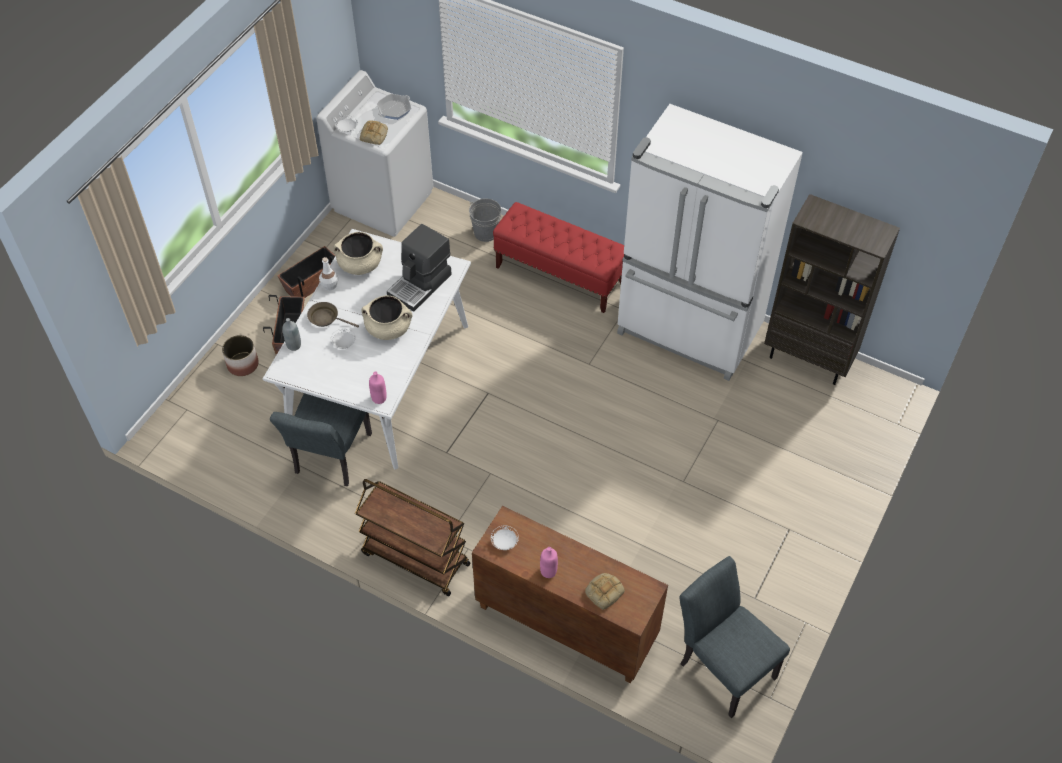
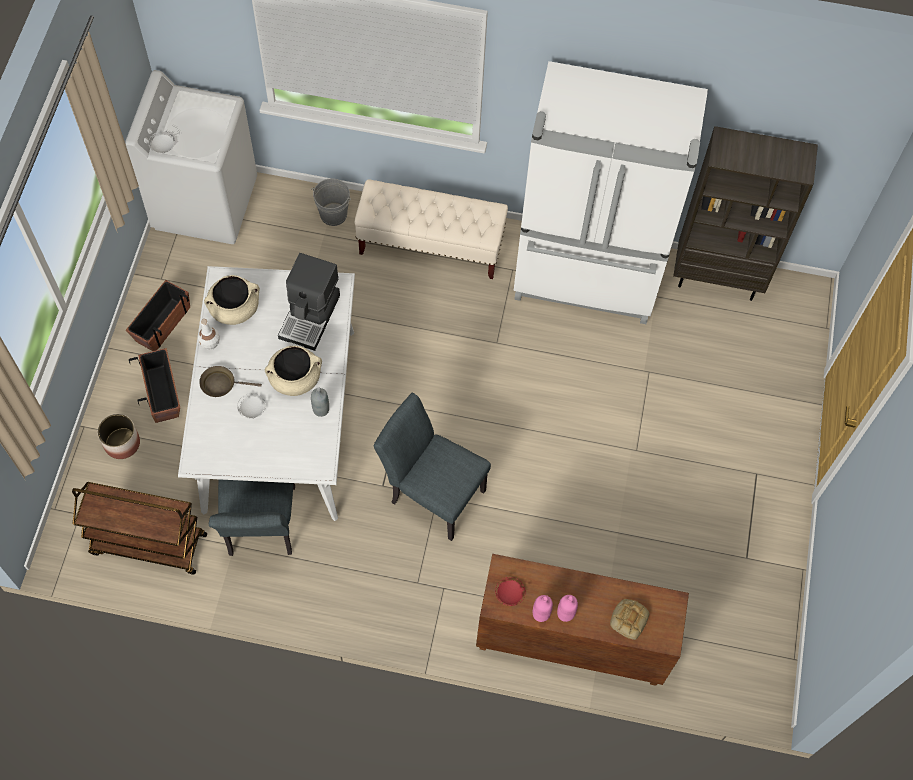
camera: 20 degrees left, 10 degrees up
grey bottle [282,318,301,351] -> grey bottle moved to [311,387,329,417]
brown cart [355,479,471,596] -> brown cart moved to [72,482,207,575]
bread [360,120,388,145] -> none
pink bottle [369,371,387,404] -> pink bottle moved to [533,595,553,622]
frying pan [377,94,411,120] -> none
white plate [491,526,519,550] -> red plate [495,577,526,606]
red bench [493,202,624,313] -> beige bench [355,179,508,279]
grey chair [680,556,790,718] -> grey chair moved to [374,393,491,541]

